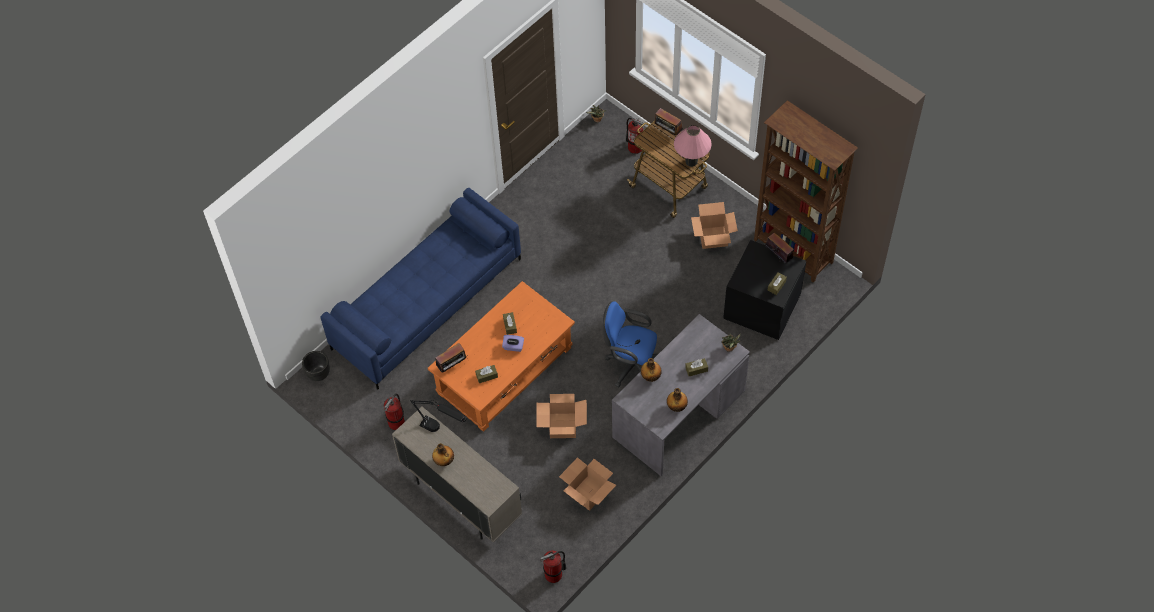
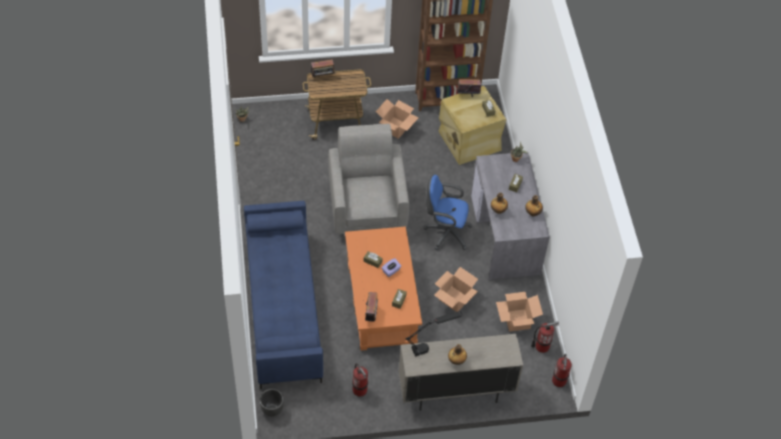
camera: 55 degrees left, 5 degrees down
blue office chair [603,301,658,387] -> blue office chair turned 45 degrees clockwise [423,175,472,251]
fire extinguisher [626,118,645,154] -> fire extinguisher moved to [531,321,559,353]
pink table lamp [674,125,712,167] -> none
black storage box [723,240,806,340] -> beige storage box [438,86,507,165]
none -> grey armchair [328,124,409,234]

